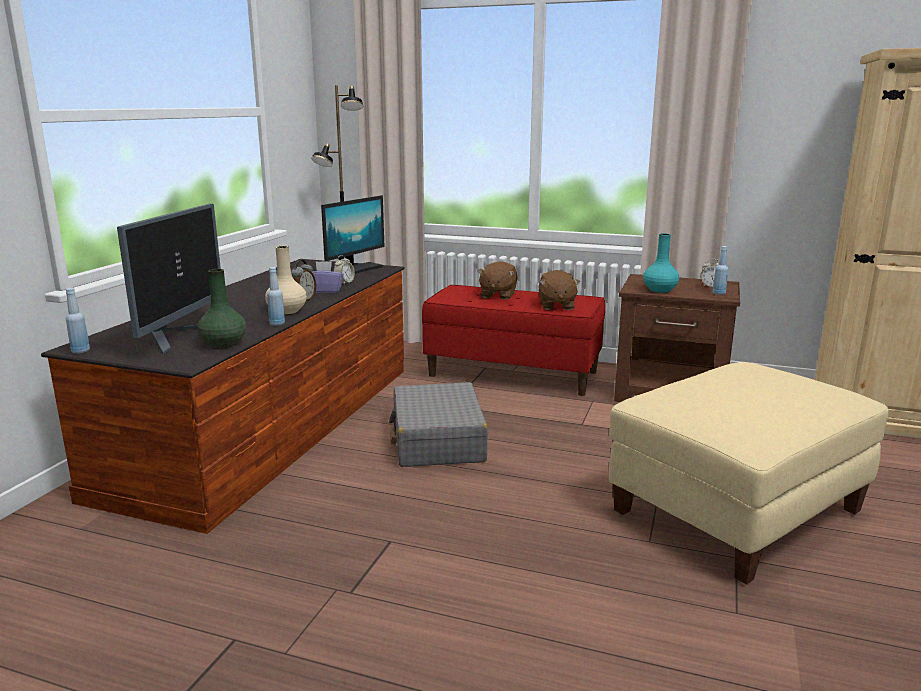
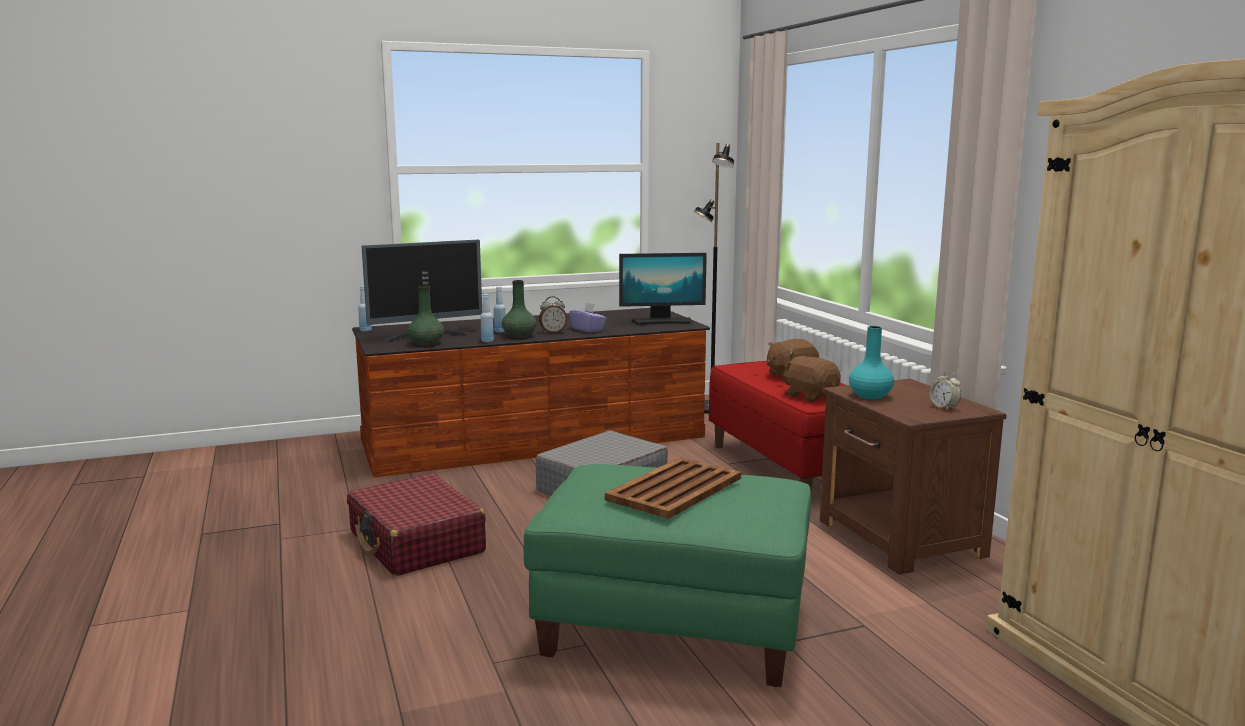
camera: 50 degrees right, 5 degrees down
beige vase [265,246,307,314] -> green vase [502,280,537,338]
alarm clock [333,255,355,284] -> none
brown plush toy [539,270,580,310] -> brown plush toy turned 90 degrees clockwise [783,356,841,402]
beige ottoman [609,362,889,584] -> green ottoman [524,464,811,687]
blue bottle [713,246,728,295] -> blue bottle moved to [494,286,506,333]
none -> red suitcase [347,473,486,576]
none -> brown tray [605,457,741,519]

